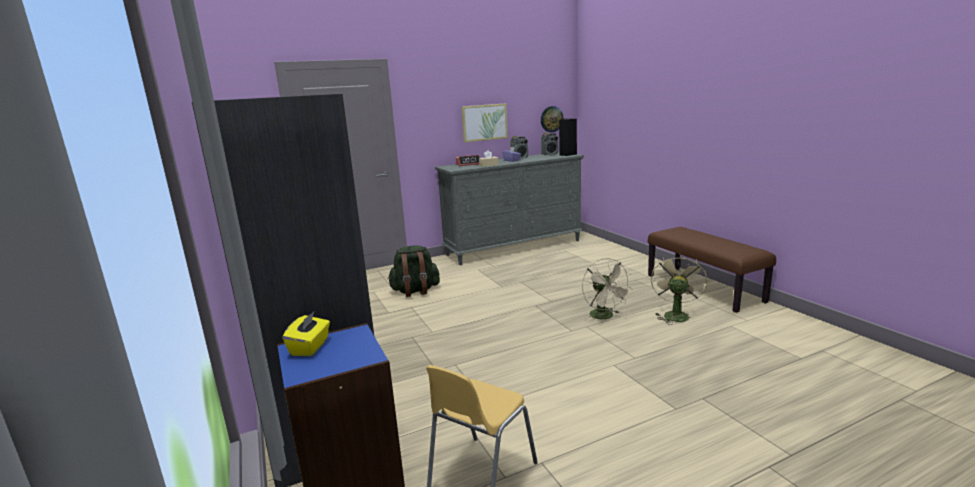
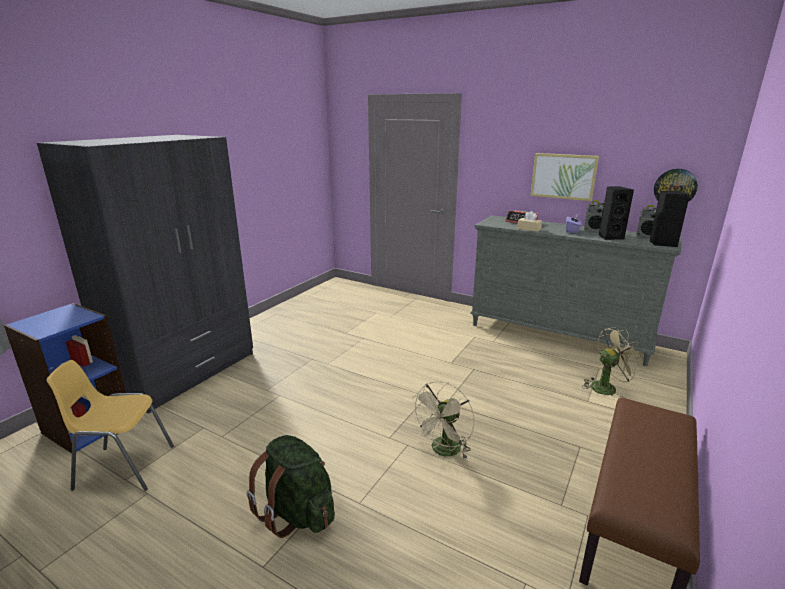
camera: 55 degrees right, 5 degrees up
yellow tissue box [282,312,330,356] -> none
green backpack [387,245,440,297] -> green backpack moved to [247,435,335,538]
beige fan [651,253,707,325] -> beige fan moved to [582,327,644,398]
none -> black speaker [599,186,634,240]

